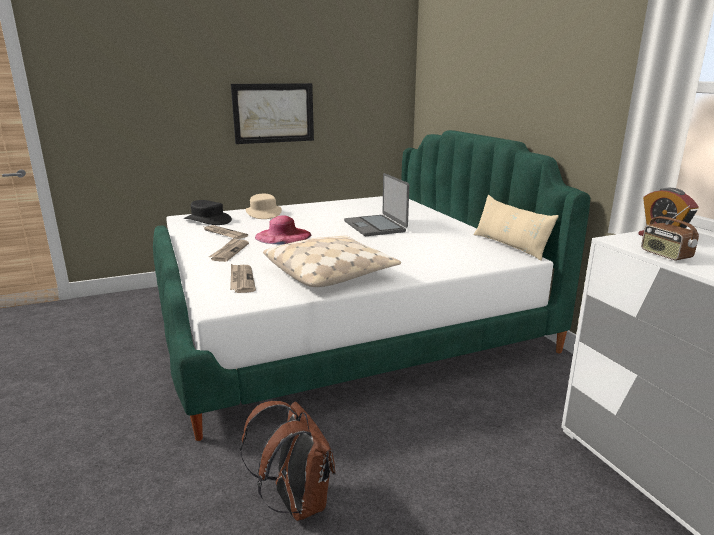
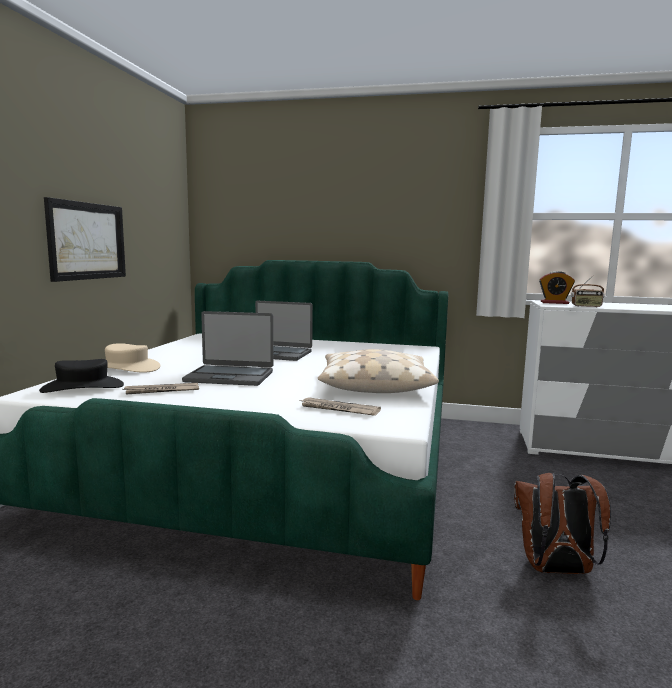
camera: 55 degrees left, 10 degrees down
newspaper [209,238,249,262] -> none
pink hat [255,215,311,244] -> laptop [182,311,273,386]
beige pillow [473,195,559,261] -> none

